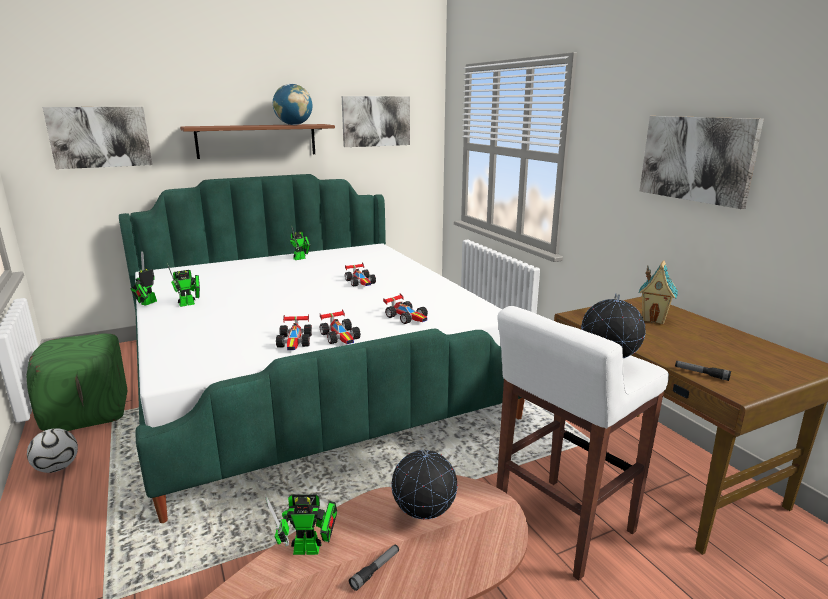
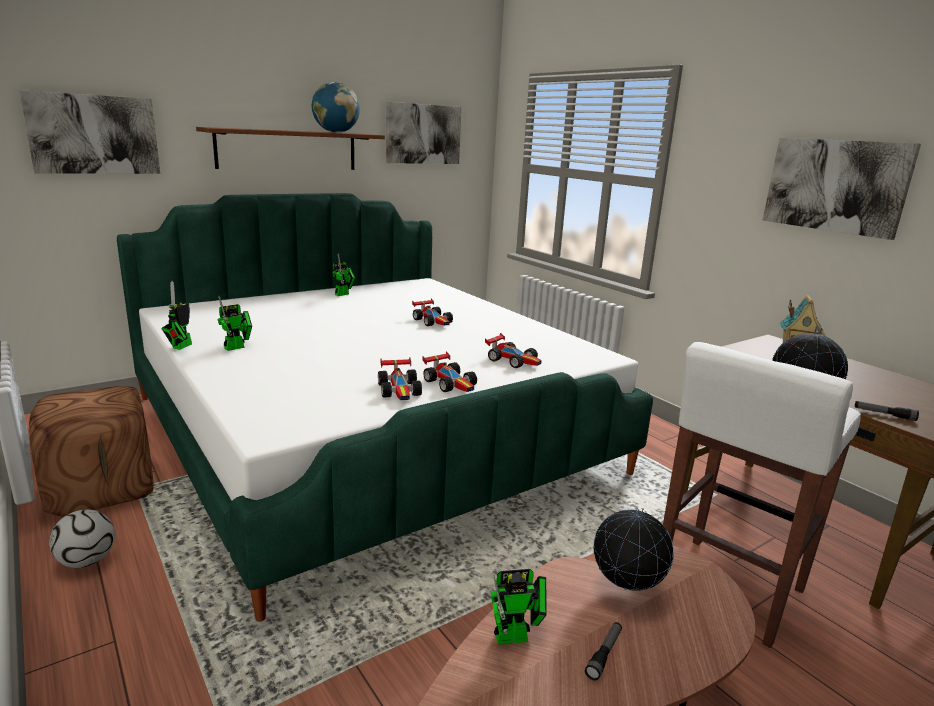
camera: 10 degrees left, 0 degrees up
green ottoman [26,333,127,431] -> brown ottoman [29,386,154,517]

